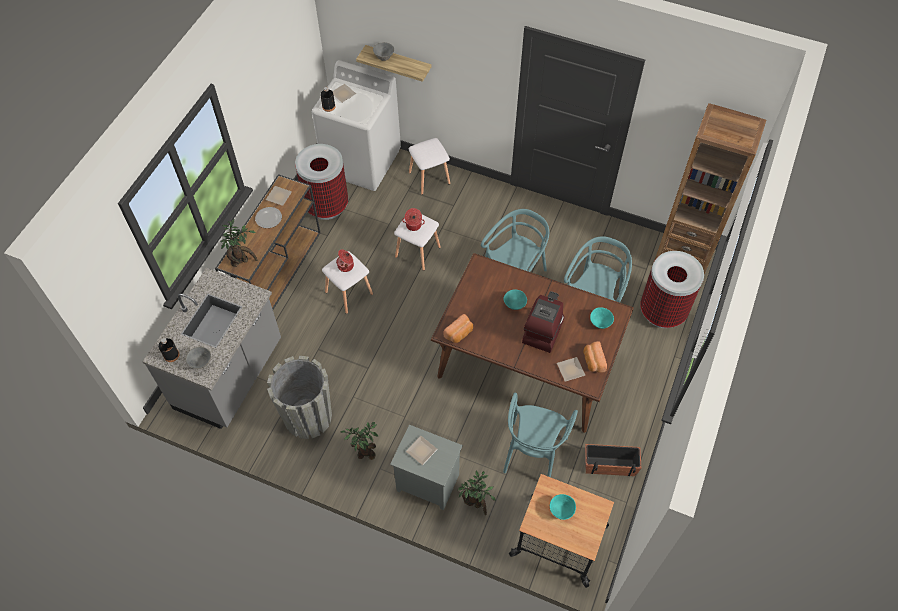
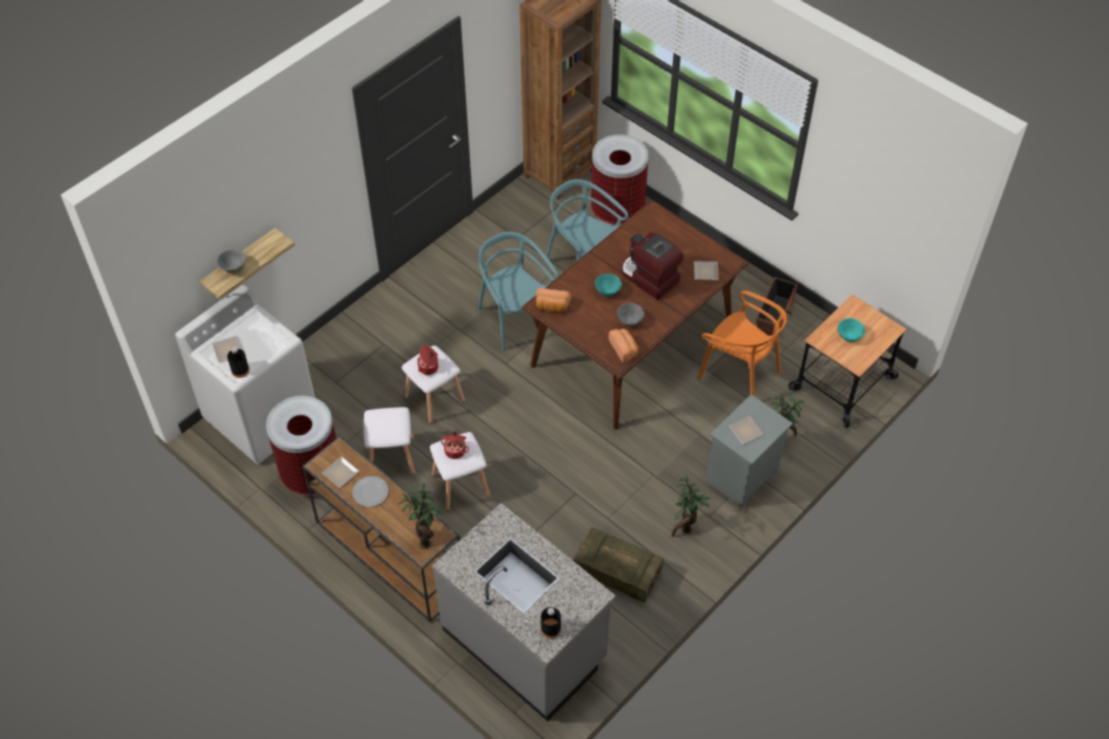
camera: 70 degrees left, 5 degrees down
grey bowl [186,347,211,369] -> grey bowl moved to [617,303,644,327]
grey planter [267,356,332,439] -> crate [573,527,664,602]
white stool [409,138,450,195] -> white stool moved to [364,407,415,474]
turquoise chair [503,393,578,477] -> orange chair [697,290,787,397]
bread [583,341,607,373] -> bread moved to [536,288,571,313]
turquoise bowl [590,307,614,329] -> none

